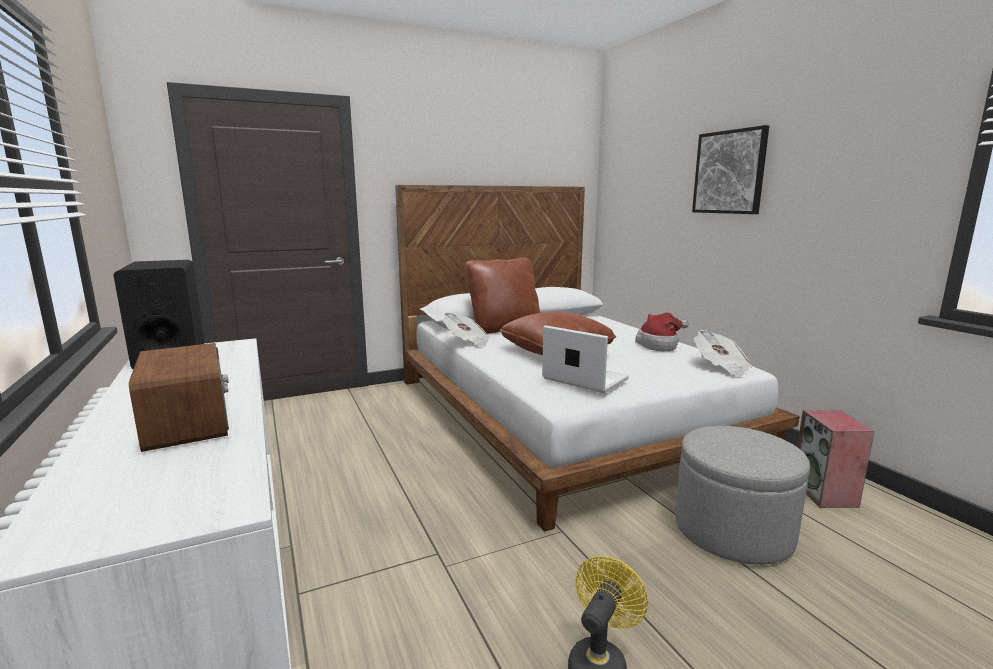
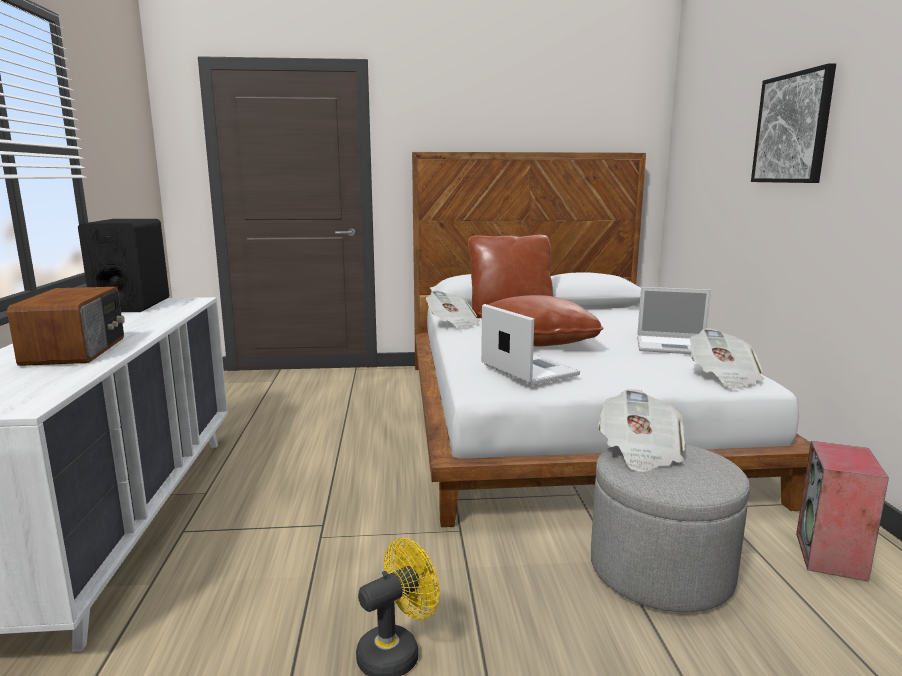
camera: 20 degrees right, 0 degrees up
hat [635,313,689,351] -> laptop [637,287,711,354]
none -> newspaper [598,389,685,472]

